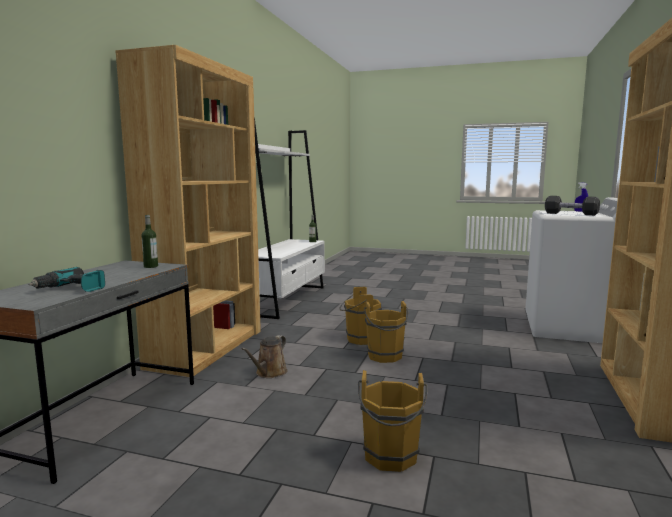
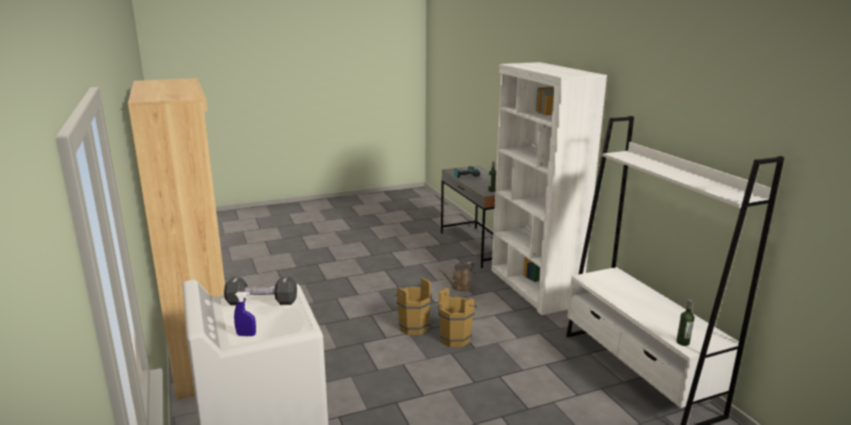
camera: 140 degrees right, 10 degrees up
brown bookcase [115,45,261,377] -> white bookcase [492,62,607,315]
brown watering can [241,335,287,378] -> brown watering can turned 120 degrees counterclockwise [439,262,475,291]
brown bucket [358,370,427,472] -> none

